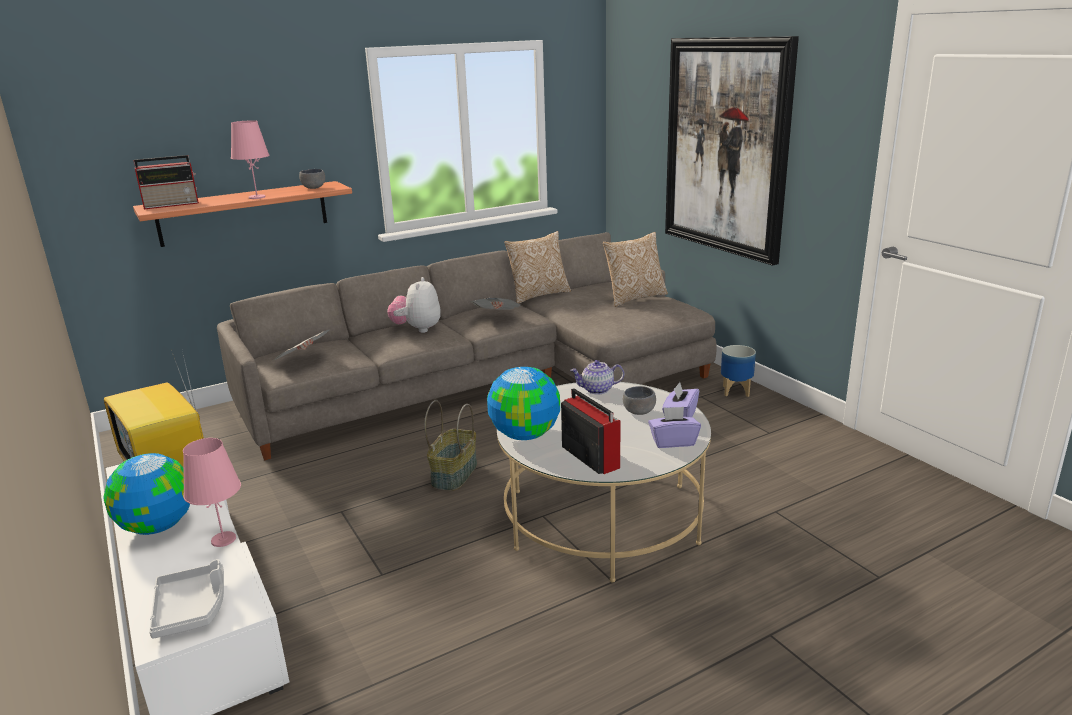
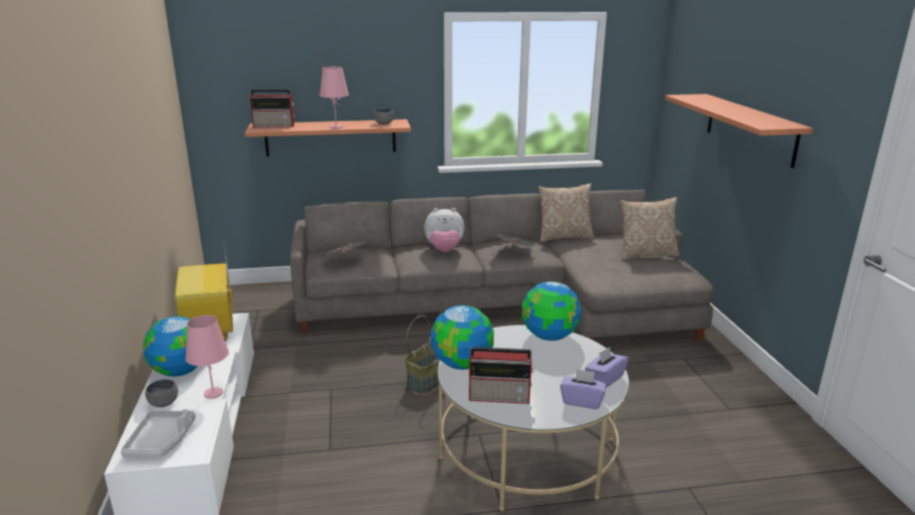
camera: 20 degrees right, 0 degrees up
plush toy [387,277,441,333] -> plush toy turned 120 degrees counterclockwise [424,208,465,252]
radio [561,388,621,474] -> radio turned 105 degrees clockwise [469,347,534,404]
teapot [570,360,624,394] -> globe [522,282,581,341]
grey bowl [623,386,656,415] -> grey bowl moved to [145,379,178,407]
picture [665,36,799,266] -> shelf [665,94,813,168]
planter [721,345,756,397] -> none

